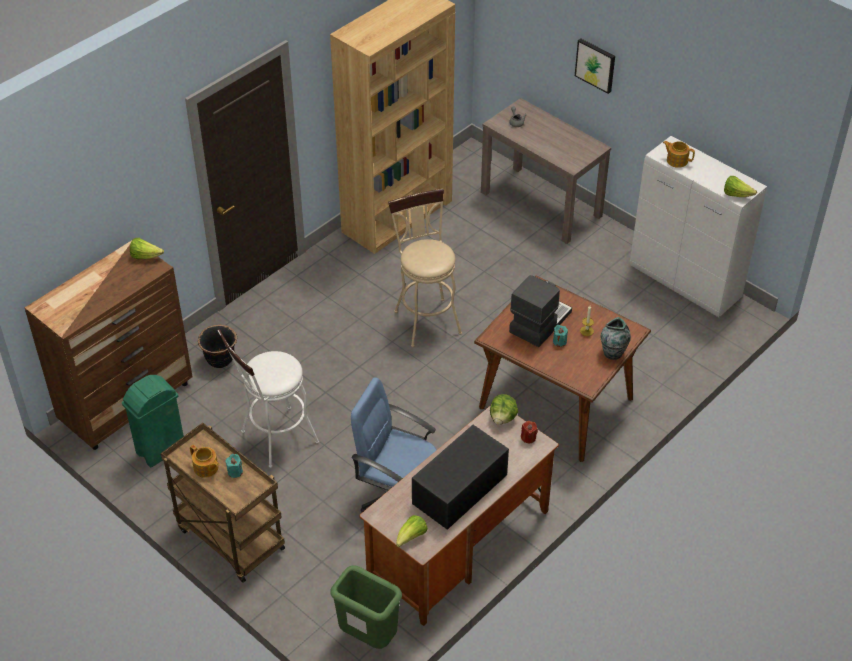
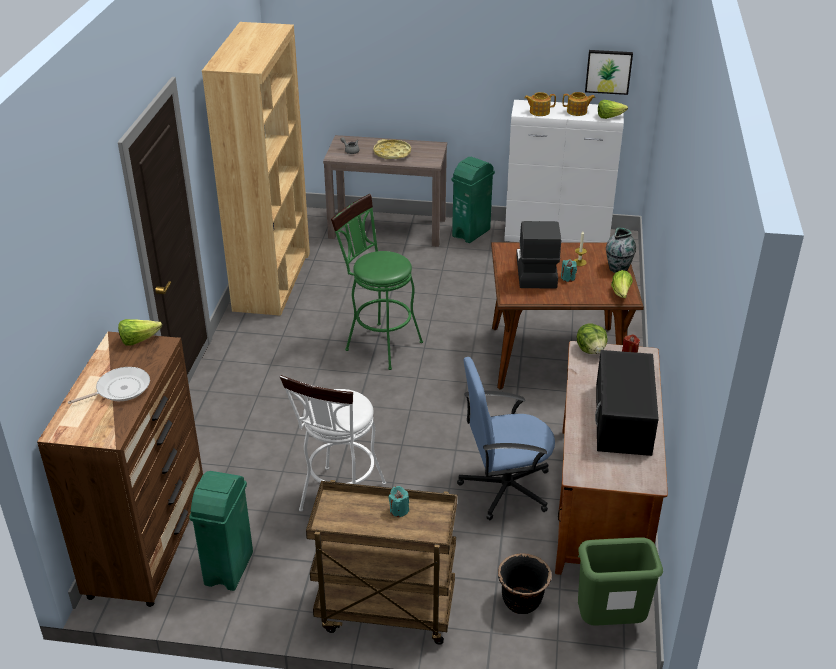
camera: 35 degrees left, 10 degrees down
teapot [190,445,219,478] -> teapot moved to [563,92,595,116]
black planter [198,325,237,368] -> black planter moved to [498,553,552,614]
beige stool [388,189,462,347] -> green stool [331,194,423,370]
lettuce [396,515,428,547] -> lettuce moved to [611,270,633,298]
picture [575,39,615,94] -> picture moved to [585,50,633,95]
none -> frying pan [68,367,150,404]
none -> yellow tray [374,139,411,159]
none -> green trash can [452,157,495,243]

